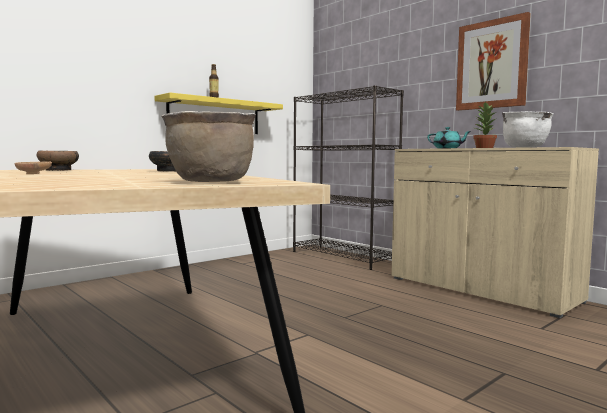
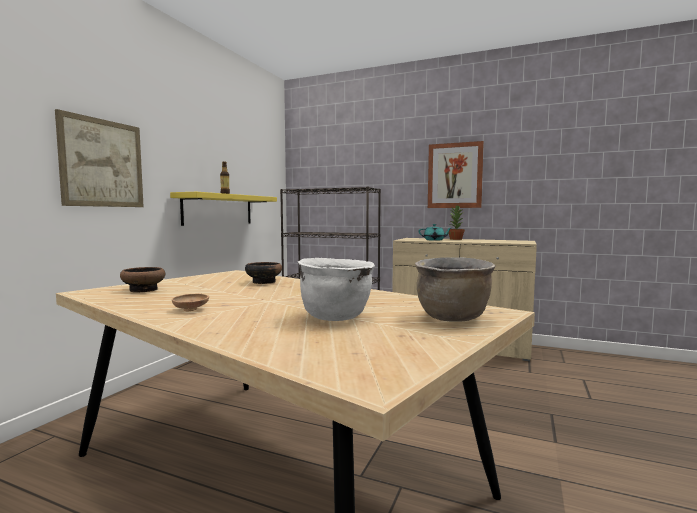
camera: 25 degrees left, 0 degrees up
white cooking pot [502,111,554,148] -> white cooking pot moved to [298,258,375,321]
none -> picture [55,109,144,207]

